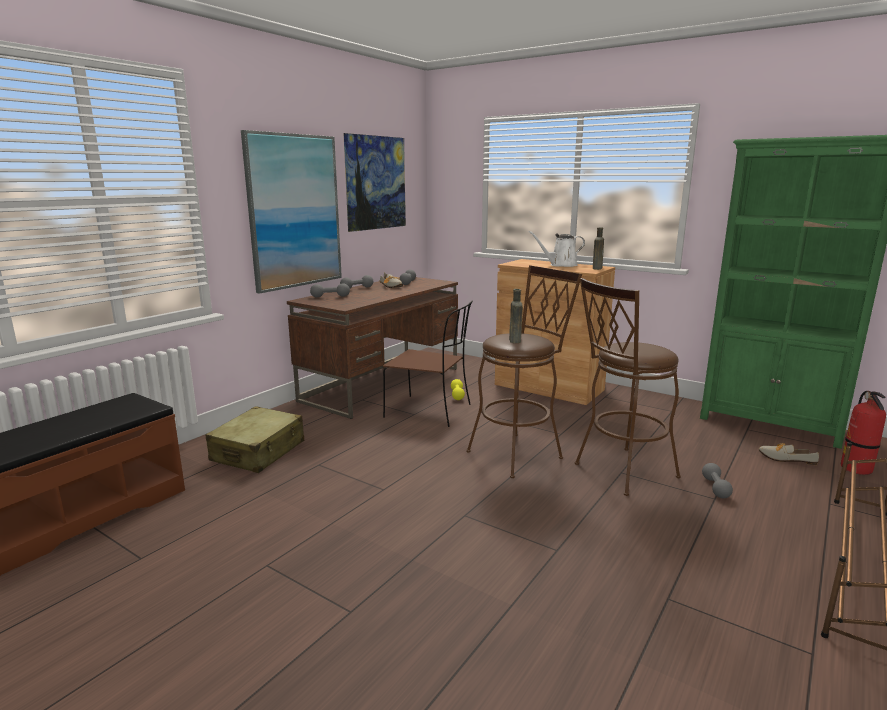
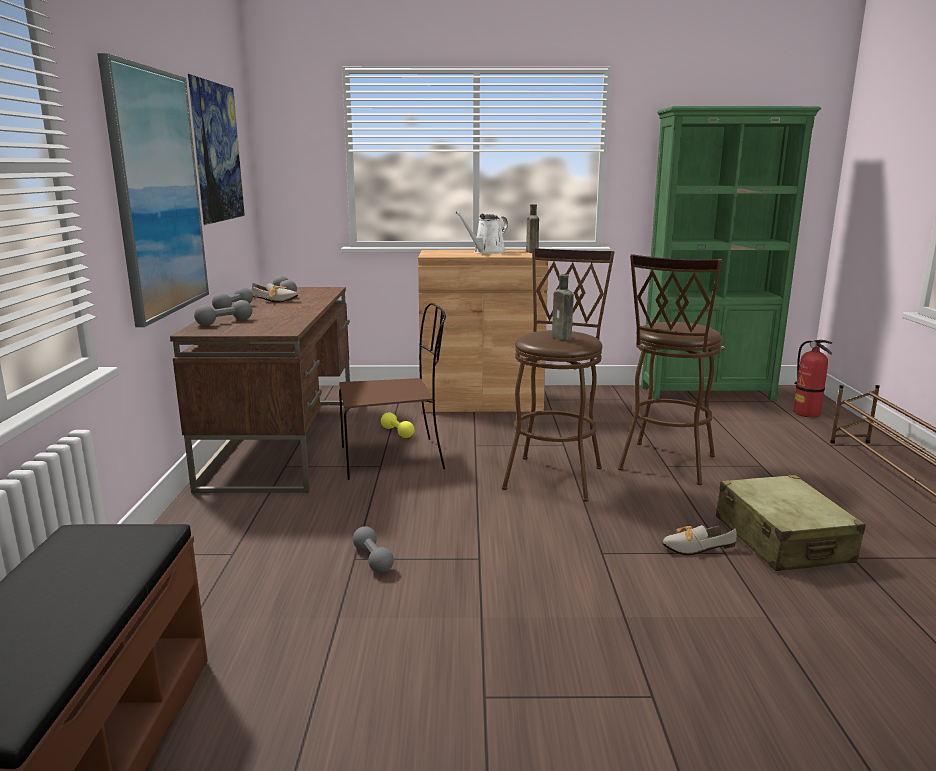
camera: 35 degrees left, 0 degrees up
beige suitcase [206,406,304,473] -> beige suitcase moved to [716,475,866,571]
grey dumbbell [702,463,733,498] -> grey dumbbell moved to [353,526,394,573]
shoe [759,443,819,465] -> shoe moved to [662,525,737,555]

